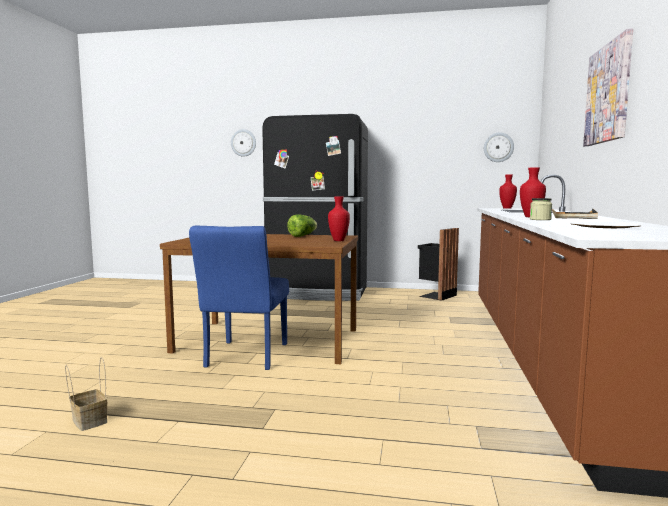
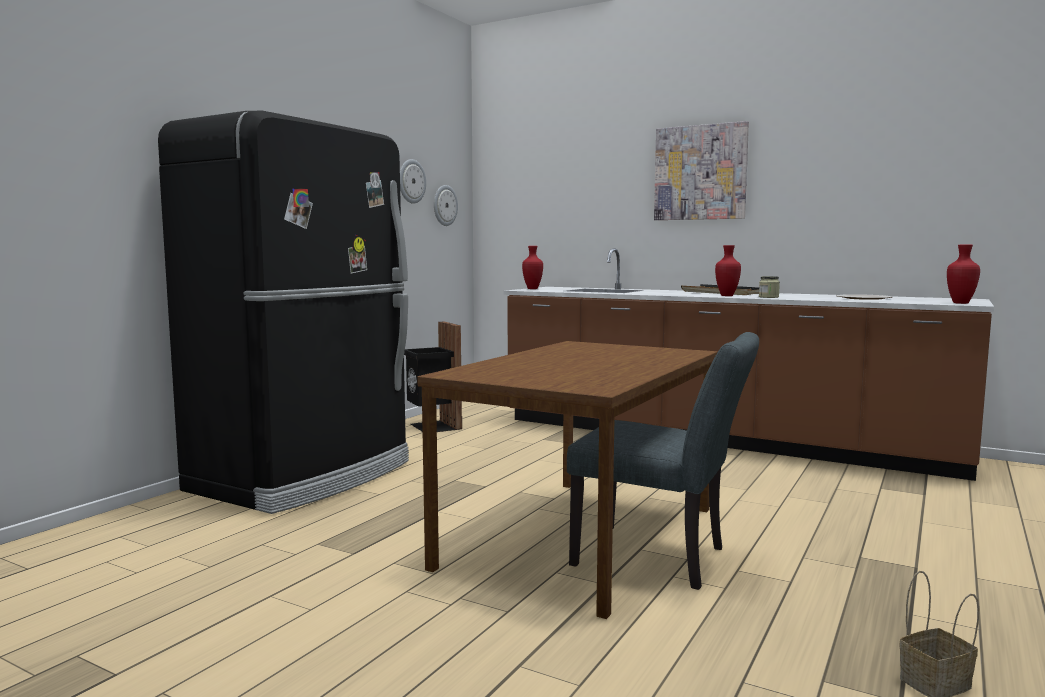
camera: 70 degrees left, 0 degrees up
blue chair [189,226,289,370] -> grey chair [567,332,759,590]
wall clock [231,129,256,157] -> wall clock moved to [400,159,426,204]
lettuce [287,214,317,237] -> none
red vase [328,196,350,241] -> red vase moved to [947,245,980,304]

